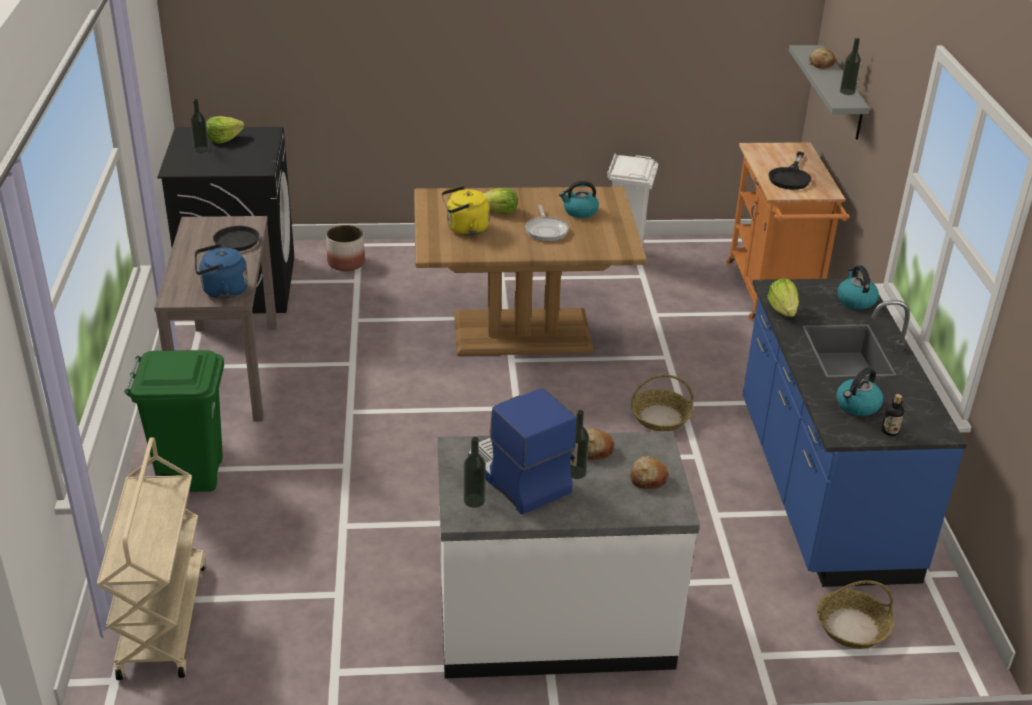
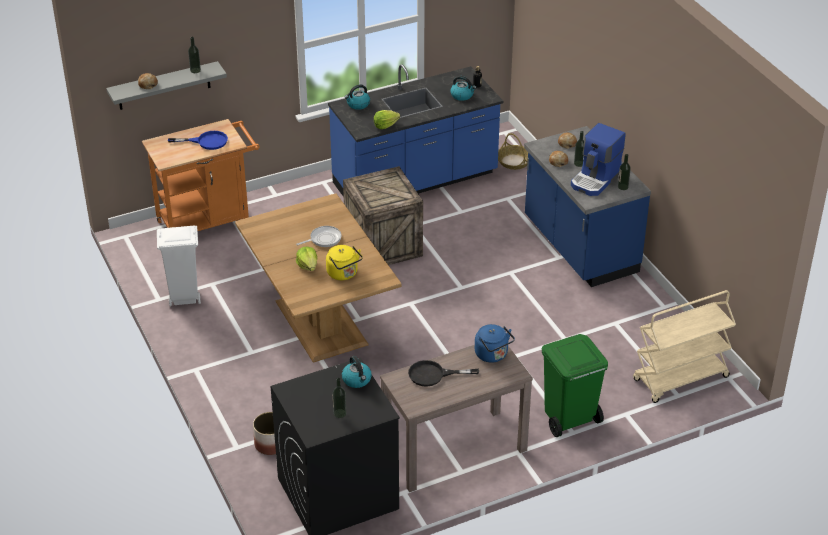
camera: 110 degrees left, 5 degrees up
lettuce [206,116,244,144] -> none
white counter [438,431,700,678] -> blue counter [524,126,651,287]
kettle [559,181,599,218] -> kettle moved to [342,356,372,388]
basket [631,375,694,431] -> crate [343,166,423,265]
black frying pan [769,152,811,190] -> blue frying pan [168,131,228,150]

